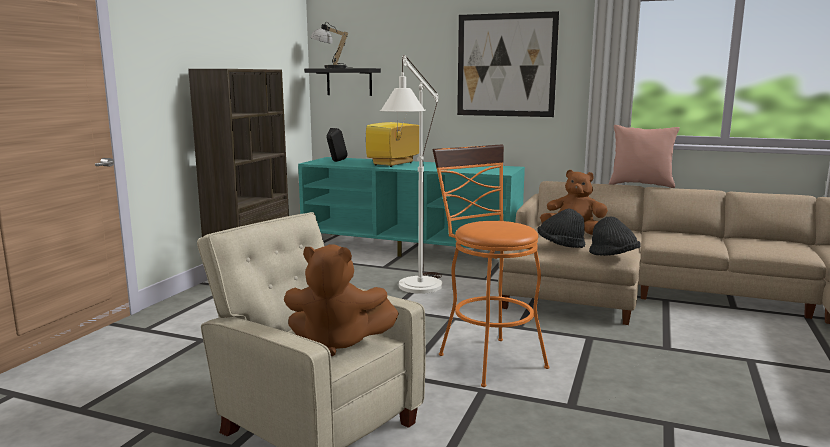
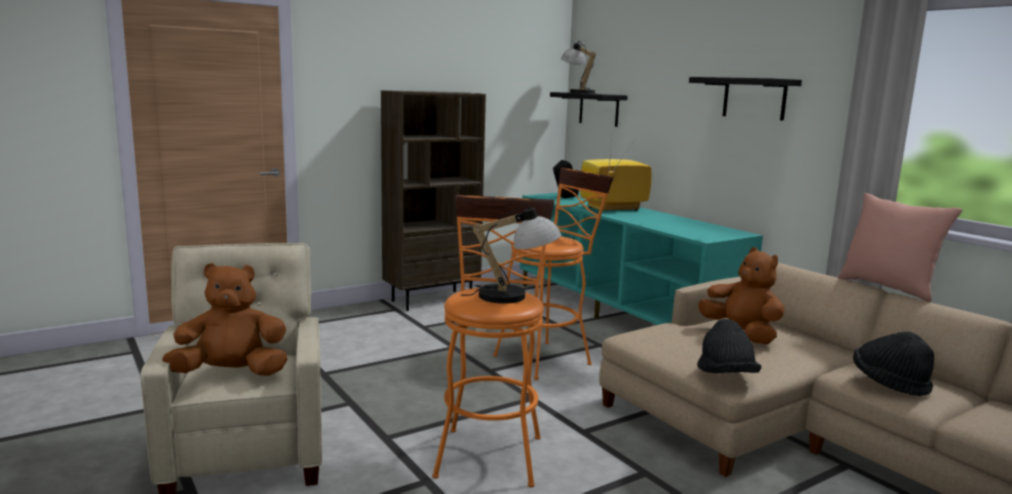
camera: 35 degrees right, 0 degrees up
brown plush toy [284,244,399,356] -> brown plush toy turned 120 degrees clockwise [162,263,287,376]
white floor lamp [380,55,442,294] -> orange stool [493,168,613,380]
picture [457,11,559,117] -> black shelf [689,77,802,121]
black hat [538,208,586,248] -> black hat moved to [853,332,934,396]
none -> table lamp [461,203,561,304]

